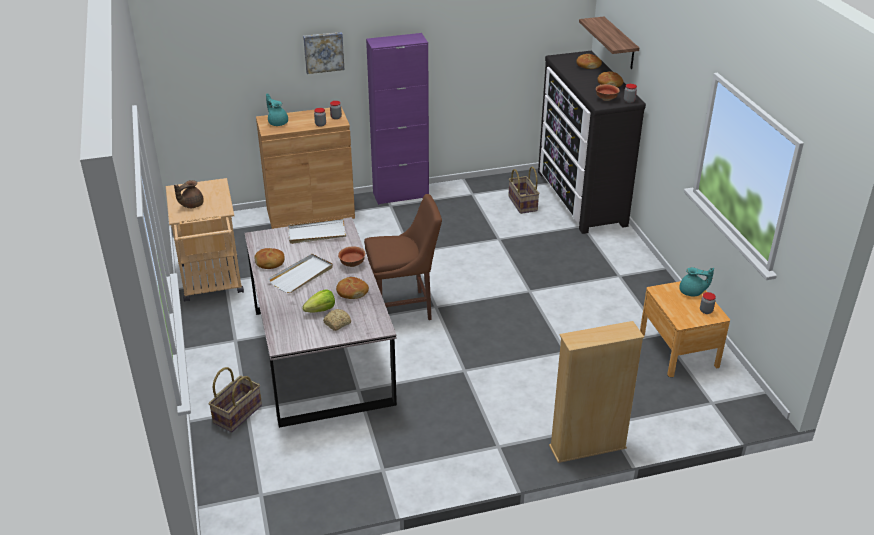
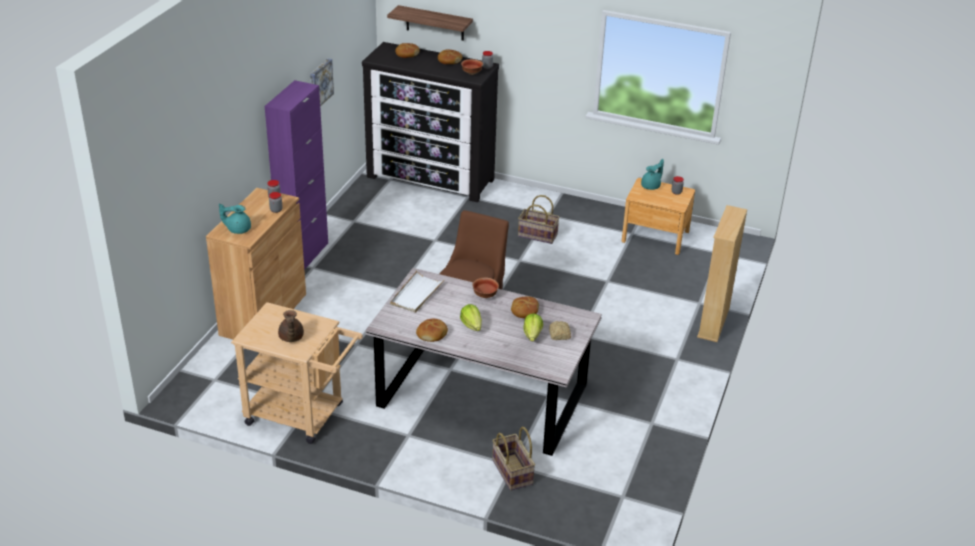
camera: 55 degrees left, 0 degrees up
white tray [268,254,333,293] -> lettuce [460,304,482,331]
picture [303,32,345,74] -> picture moved to [310,58,334,106]
basket [508,166,540,214] -> basket moved to [518,195,560,244]

